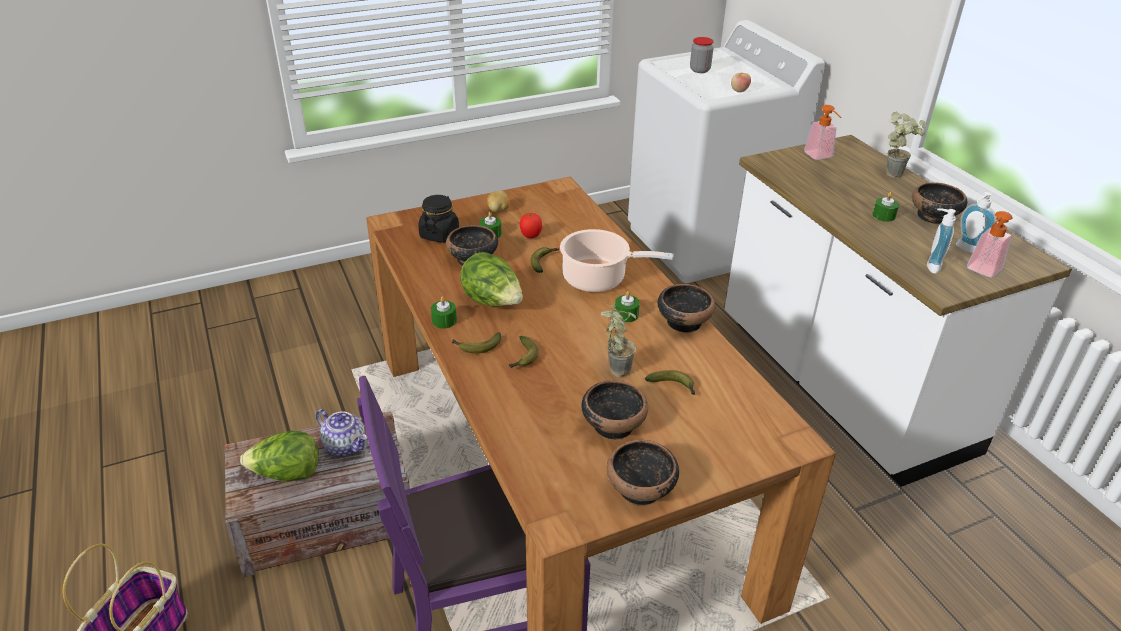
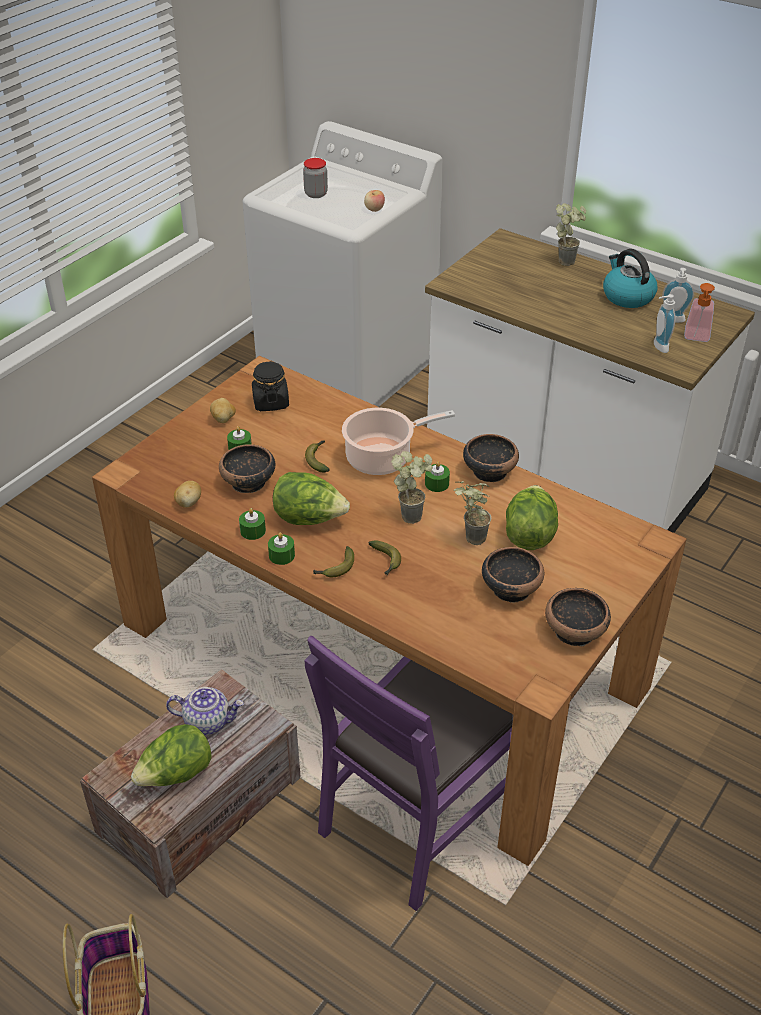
camera: 30 degrees left, 5 degrees up
black jar [418,195,459,243] -> black jar moved to [252,361,289,411]
tomato [520,213,542,238] -> none
banana [645,370,695,395] -> lettuce [506,485,558,550]
soap dispenser [804,105,841,160] -> none
green candle [872,192,899,222] -> green candle moved to [239,508,266,540]
bowl [912,182,967,224] -> kettle [603,249,657,308]
none -> potato [174,481,201,508]
none -> potted plant [391,451,433,524]

